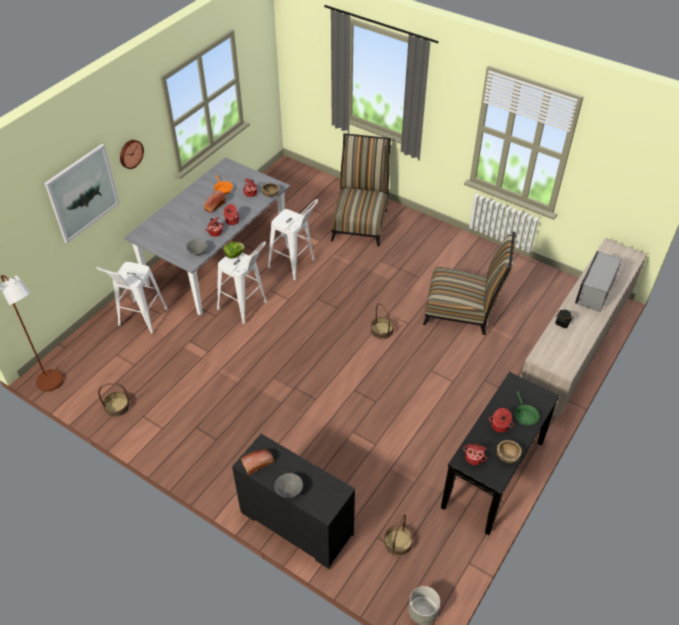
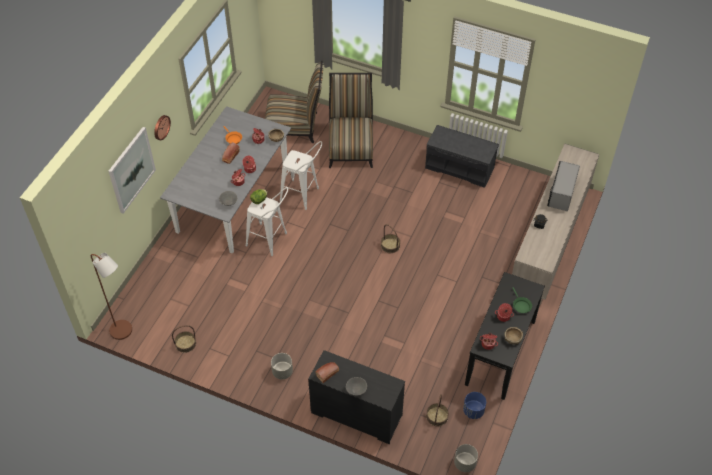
camera: 10 degrees left, 5 degrees up
white stool [96,262,168,334] -> none
chair [423,232,516,335] -> chair moved to [265,61,324,143]
none -> grey planter [271,353,293,379]
none -> grey bench [425,125,499,188]
none -> blue planter [463,392,486,419]

